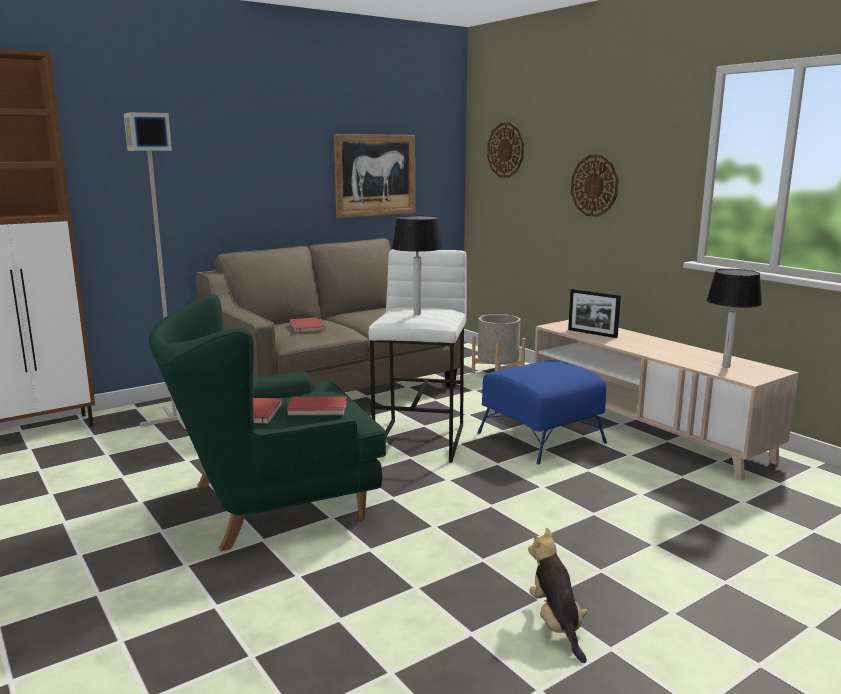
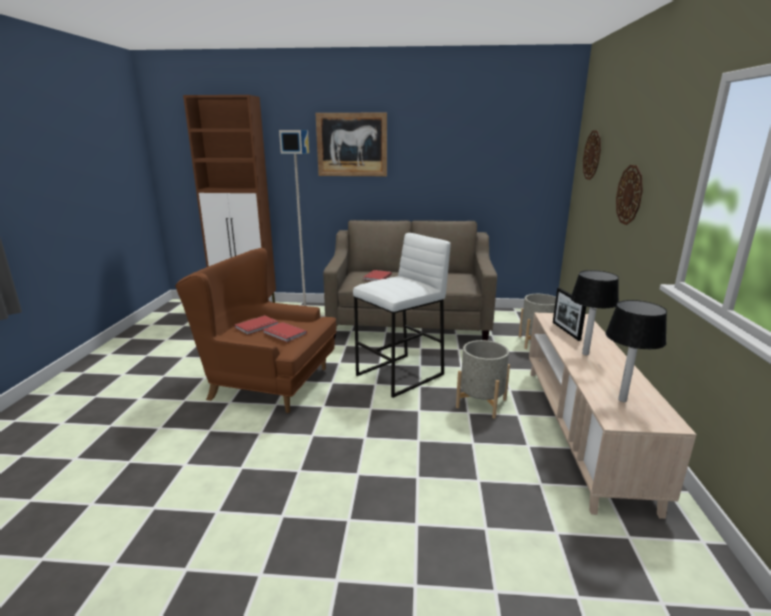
camera: 40 degrees right, 5 degrees up
green armchair [148,294,386,551] -> brown armchair [175,248,337,413]
picture [334,134,415,218] -> picture moved to [316,113,387,176]
table lamp [392,216,443,315] -> table lamp moved to [570,270,619,355]
blue ottoman [477,360,607,465] -> grey planter [456,340,510,419]
plush toy [528,528,588,663] -> none

